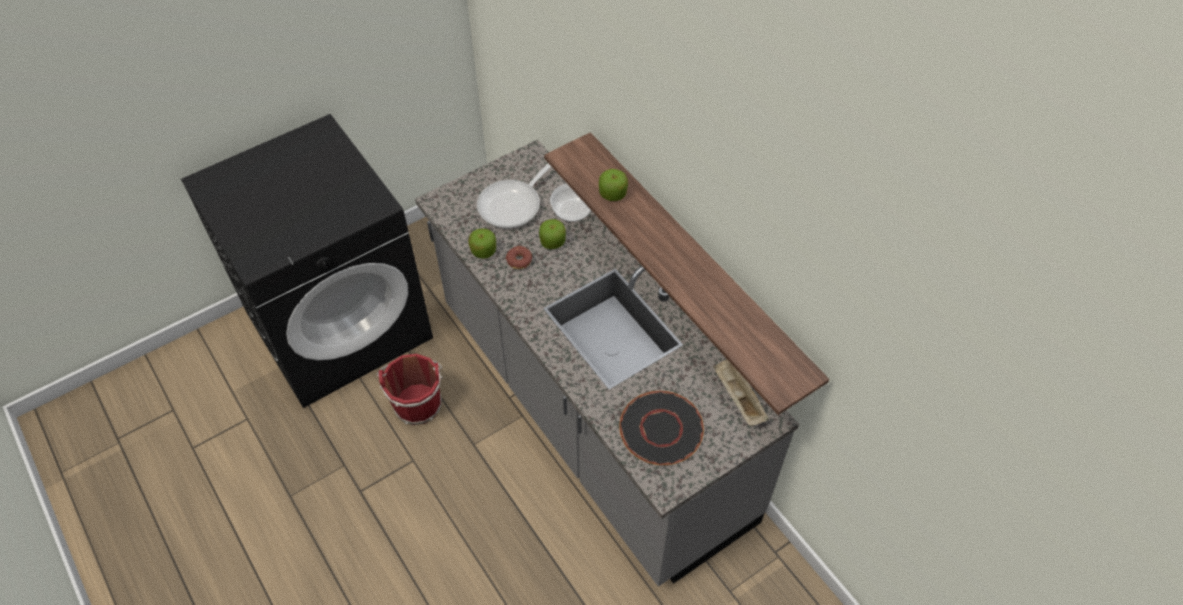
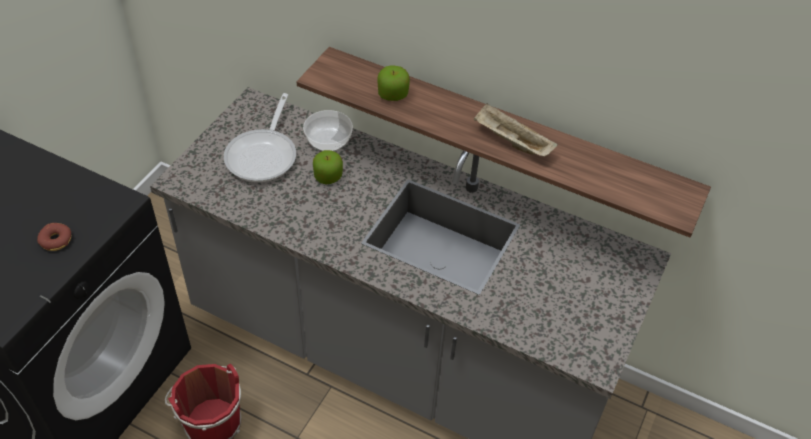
camera: 30 degrees left, 5 degrees down
apple [468,229,496,259] -> none
donut [506,246,532,269] -> donut moved to [37,223,71,251]
black plate [619,391,704,465] -> none
beige tray [713,359,769,426] -> beige tray moved to [473,103,558,157]

